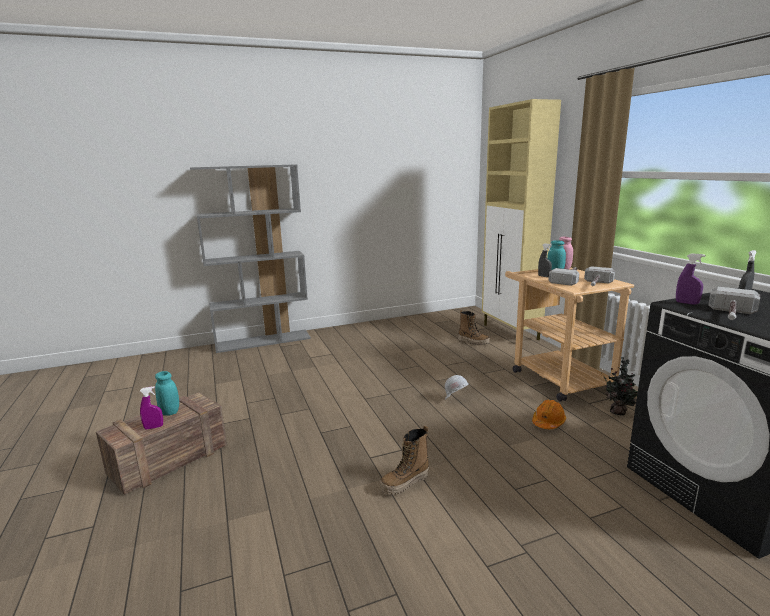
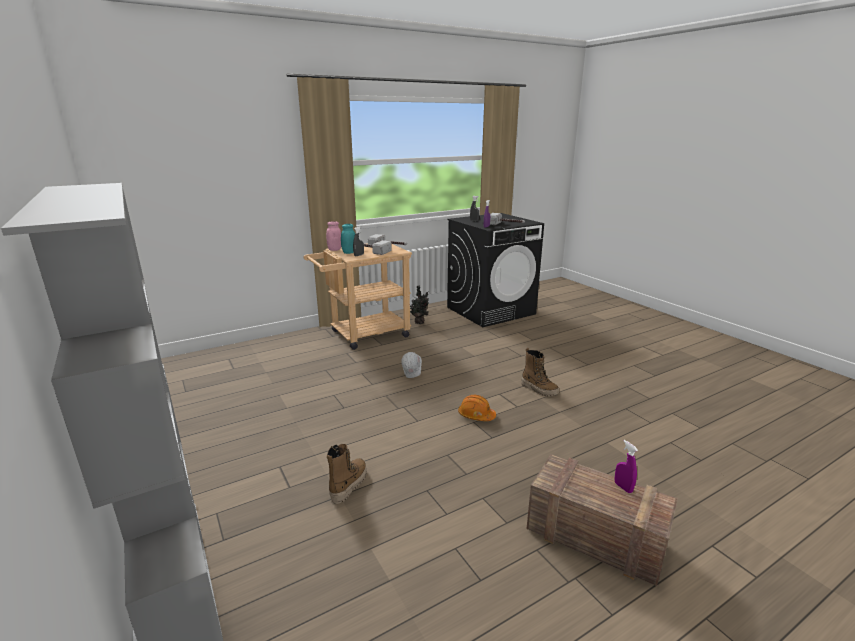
camera: 100 degrees left, 5 degrees up
turquoise jar [155,371,179,416] -> none
boot [458,310,490,346] -> boot moved to [327,444,367,504]
beige cabinet [482,99,561,340] -> none
orange hard hat [532,400,566,429] -> orange hard hat moved to [458,395,496,421]

